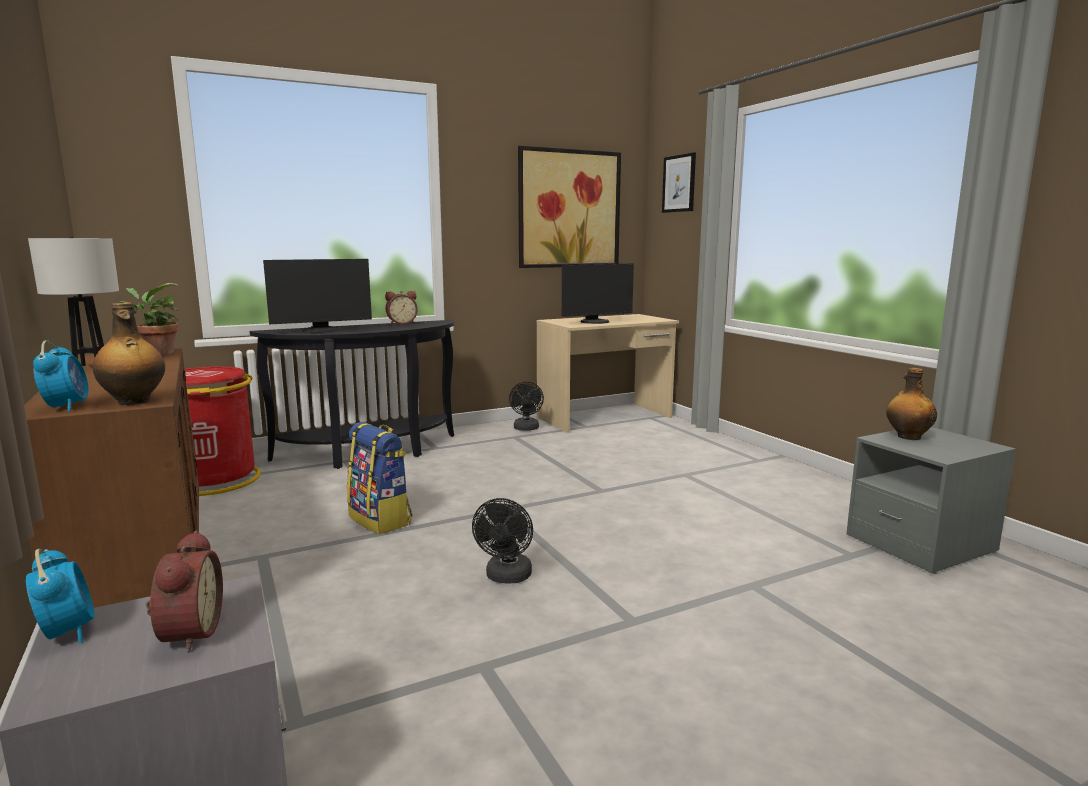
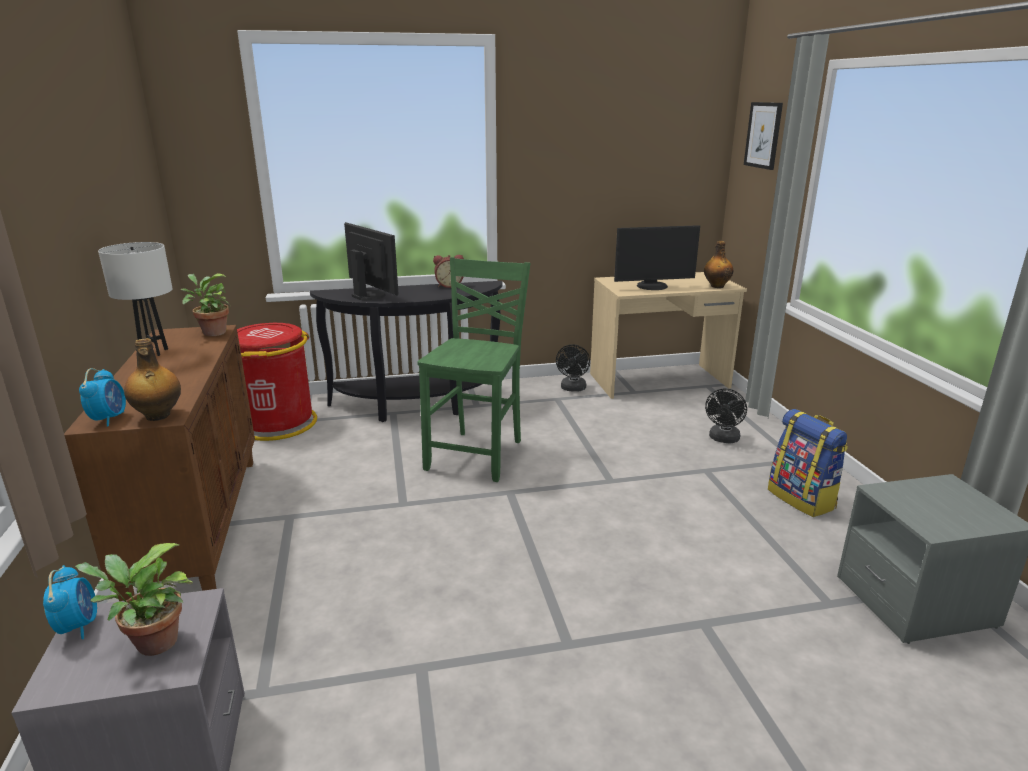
camera: 15 degrees right, 10 degrees up
alarm clock [146,531,223,653] -> potted plant [75,543,193,656]
monitor [263,259,372,333] -> monitor turned 120 degrees counterclockwise [344,222,399,300]
backpack [347,422,412,534] -> backpack moved to [768,409,848,517]
black fan [472,498,533,583] -> black fan moved to [705,388,747,444]
picture [518,146,621,268] -> none
bottle [886,368,937,440] -> bottle moved to [704,241,733,288]
none -> green chair [417,257,530,482]

